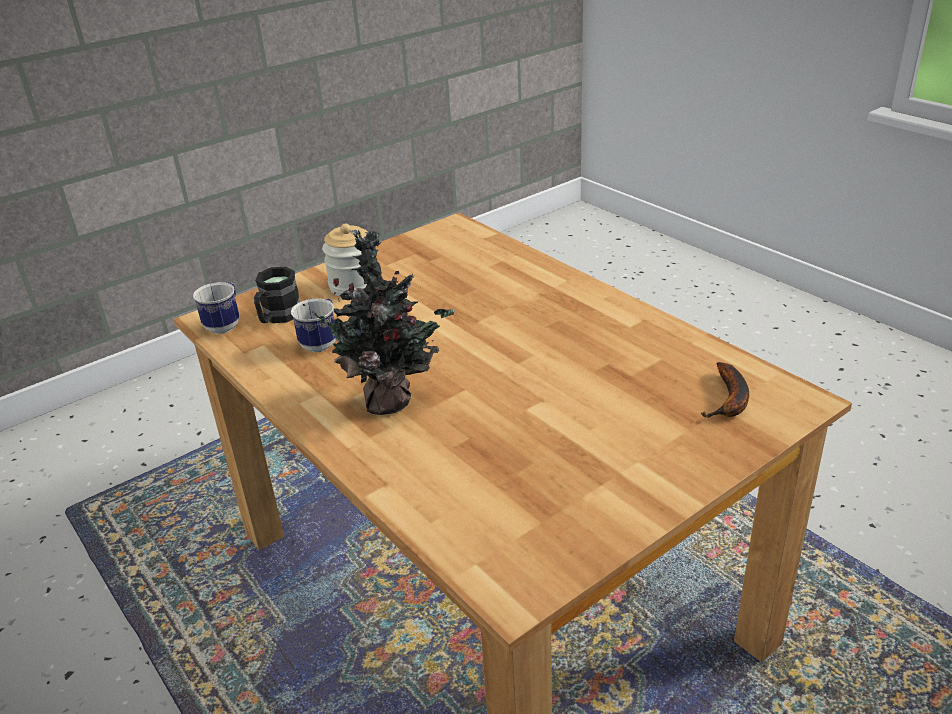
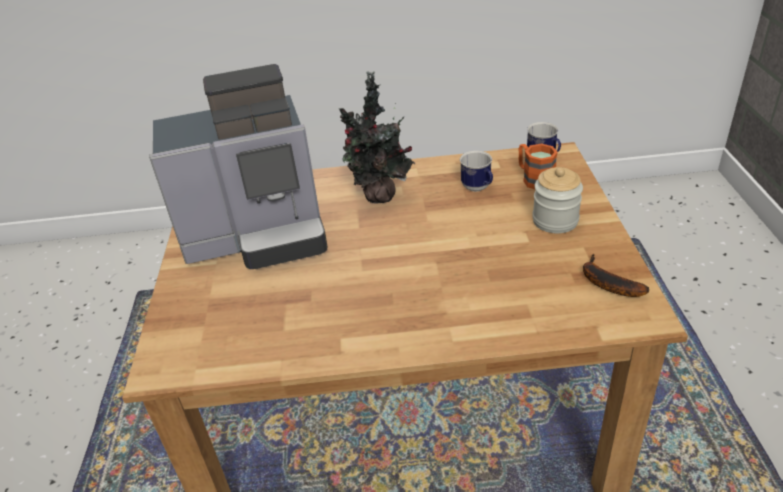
camera: 125 degrees right, 5 degrees up
black mug [254,267,300,323] -> orange mug [519,144,558,189]
banana [700,362,749,418] -> banana moved to [583,254,649,297]
none -> coffee machine [149,64,328,269]

